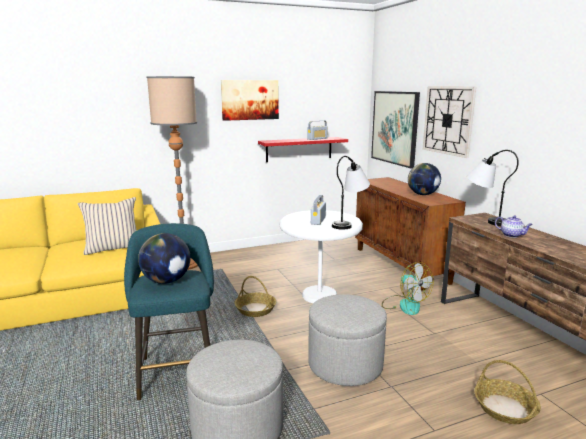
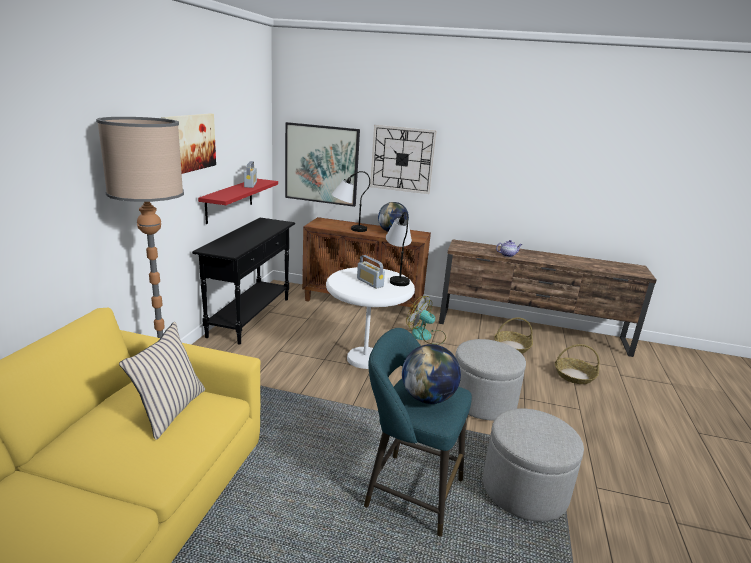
camera: 55 degrees left, 5 degrees up
basket [234,276,276,317] -> basket moved to [494,317,533,354]
fan [382,262,434,315] -> fan turned 150 degrees counterclockwise [406,296,446,345]
table lamp [467,150,519,226] -> table lamp moved to [332,171,370,232]
none -> black console table [192,218,295,345]

